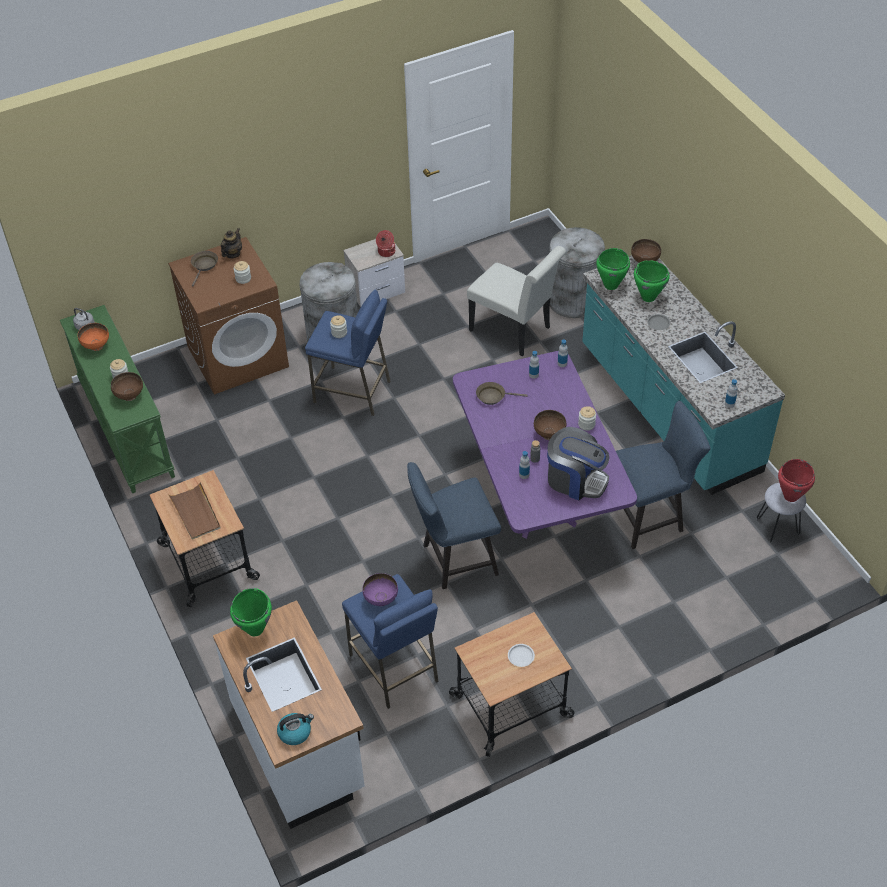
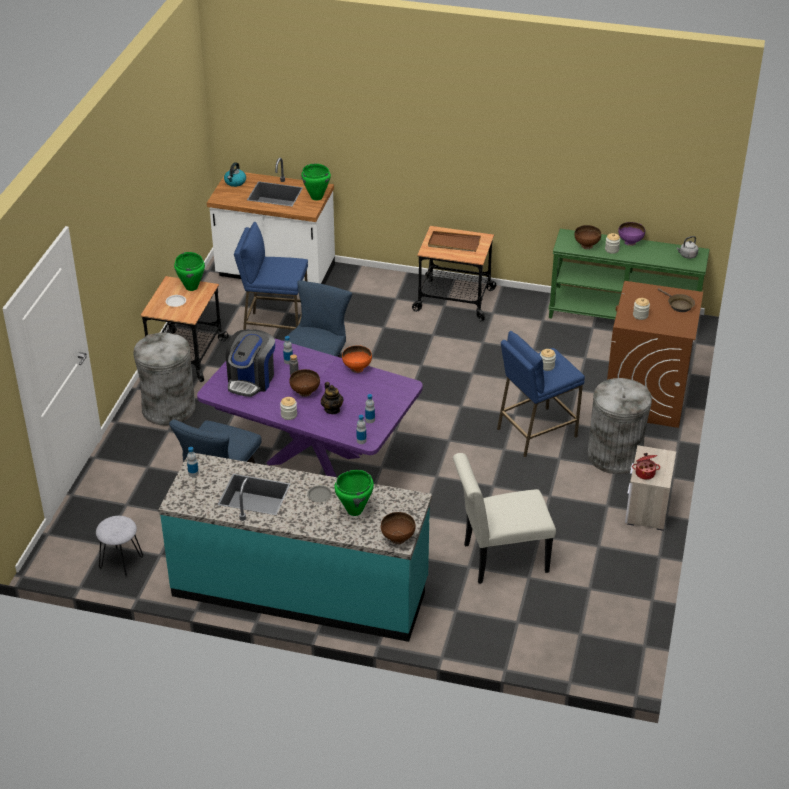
camera: 130 degrees right, 10 degrees down
orange bowl [78,323,109,351] -> orange bowl moved to [342,345,372,373]
teapot [221,228,242,258] -> teapot moved to [321,382,343,414]
purple bowl [362,573,398,606] -> purple bowl moved to [618,222,645,246]
brown frying pan [476,382,528,405] -> none
coffee machine [547,427,609,500] -> coffee machine turned 45 degrees counterclockwise [226,329,275,397]
grey trash can [550,227,605,318] -> grey trash can moved to [133,332,195,426]
green cooking pot [596,248,630,290] -> green cooking pot moved to [174,252,205,291]
red cooking pot [778,459,815,502] -> none

